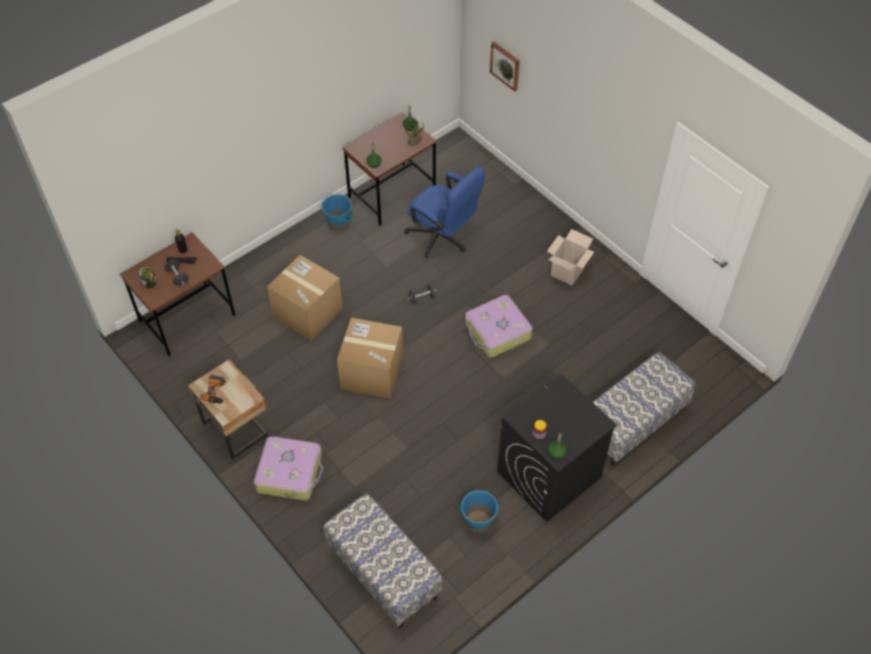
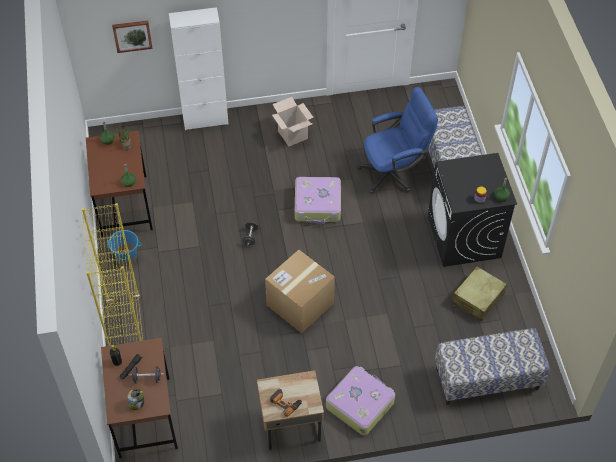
camera: 60 degrees left, 0 degrees up
cardboard box [267,255,343,341] -> none
blue office chair [404,167,485,258] -> blue office chair moved to [357,87,438,194]
blue bucket [459,490,500,533] -> beige suitcase [452,266,507,321]
none -> yellow bookcase [82,203,143,346]
none -> white cabinet [169,7,229,130]

